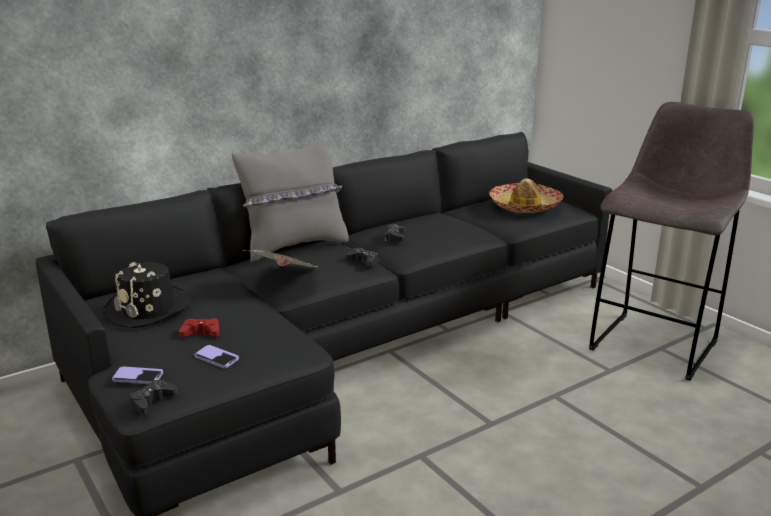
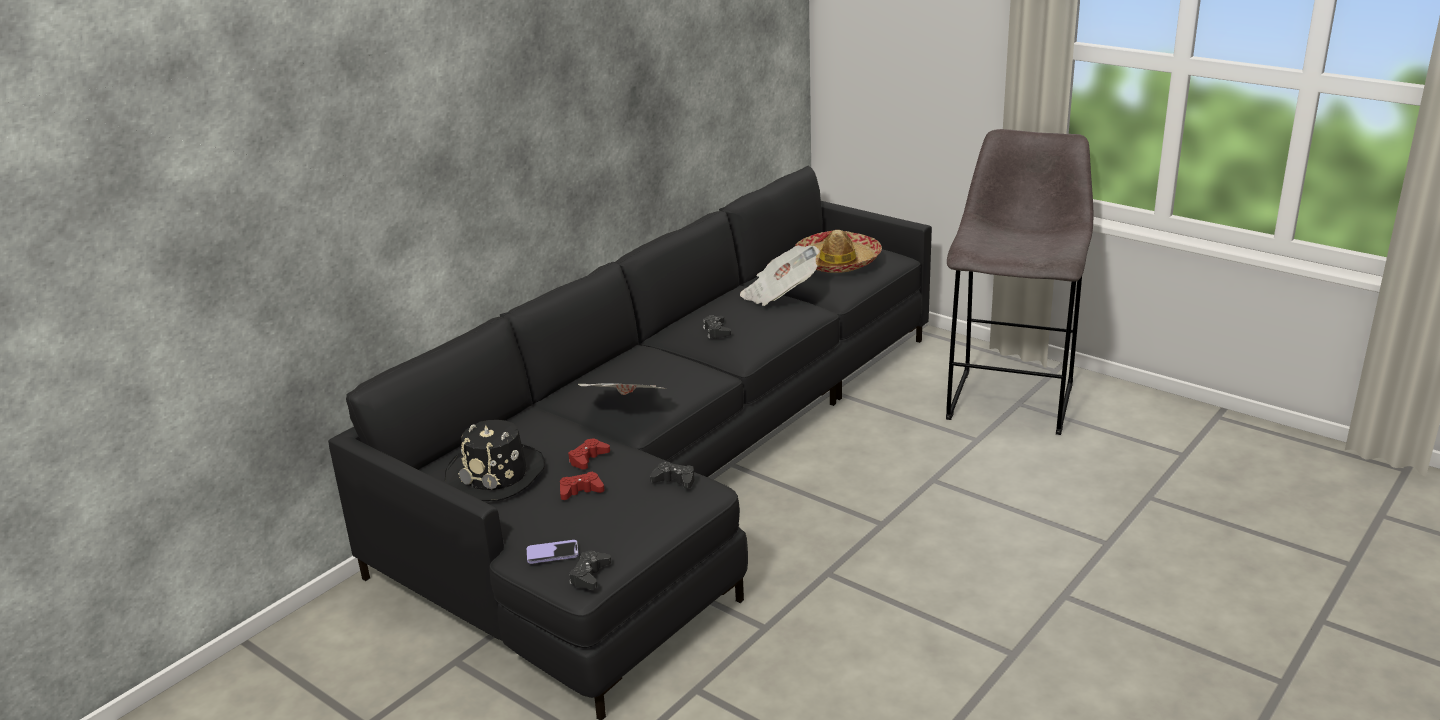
camera: 15 degrees left, 5 degrees up
phone [195,345,239,369] -> none
grey pillow [232,140,349,262] -> none
black game controller [346,248,378,266] -> black game controller moved to [650,462,694,489]
none -> red game controller [568,438,610,470]
none -> newspaper [740,246,820,306]

